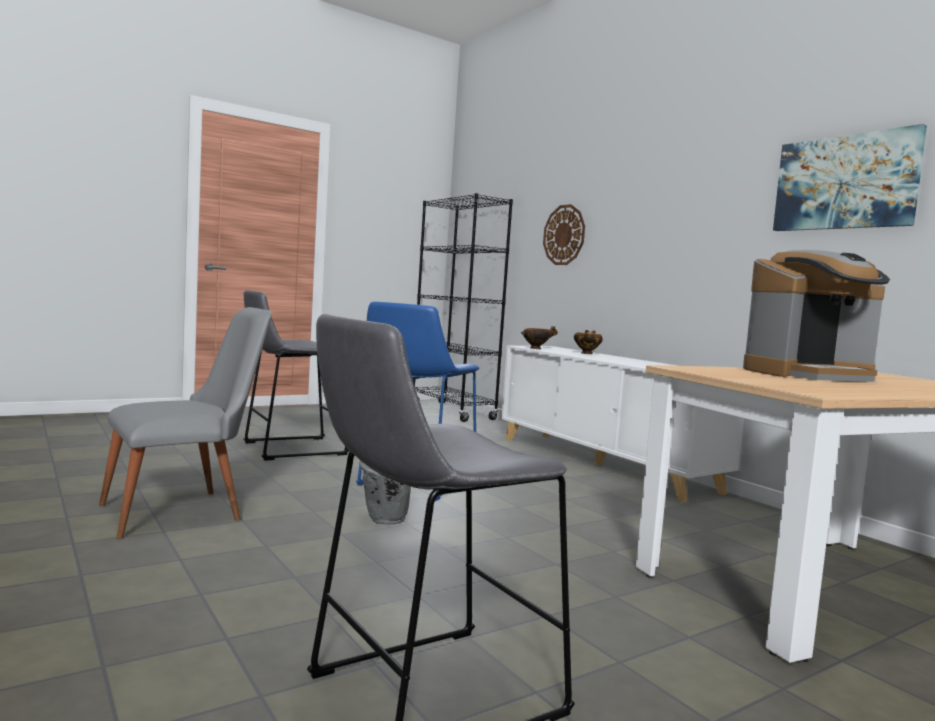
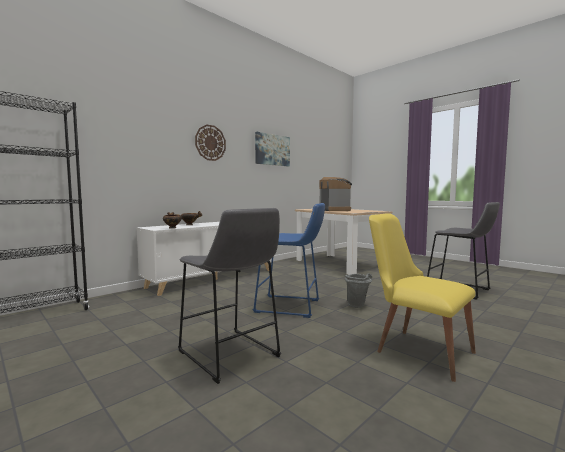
camera: 100 degrees left, 0 degrees up
grey chair [99,307,272,539] -> yellow chair [369,213,476,382]
wall clock [543,204,585,265] -> wall clock moved to [195,124,226,161]

